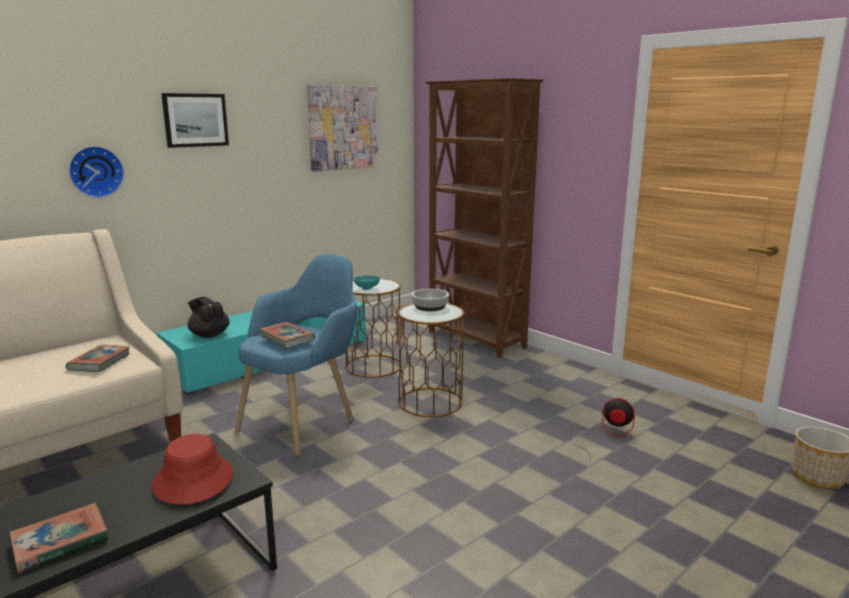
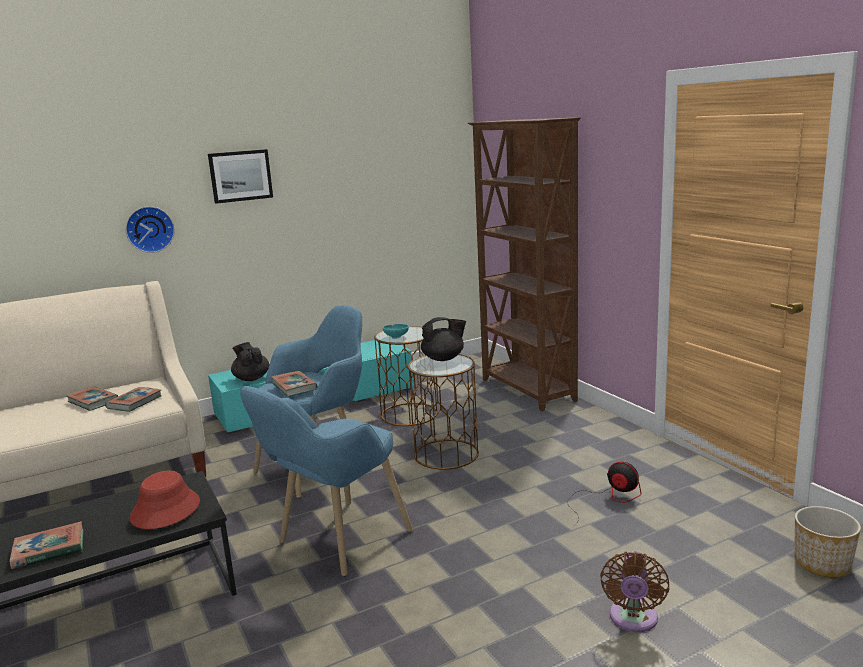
camera: 15 degrees right, 0 degrees up
picture [307,85,378,171] -> none
bowl [411,289,449,311] -> black teapot [421,317,466,361]
none -> book [66,387,118,411]
none -> blue armchair [240,386,413,576]
none -> brown fan [600,551,669,632]

